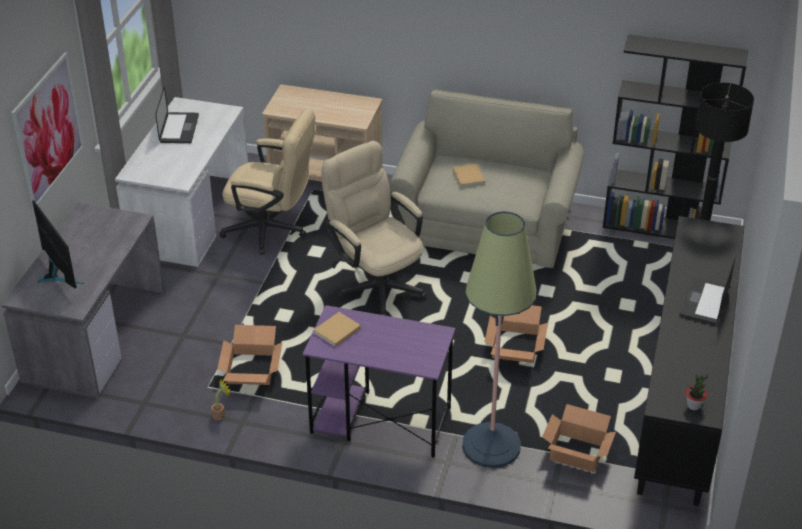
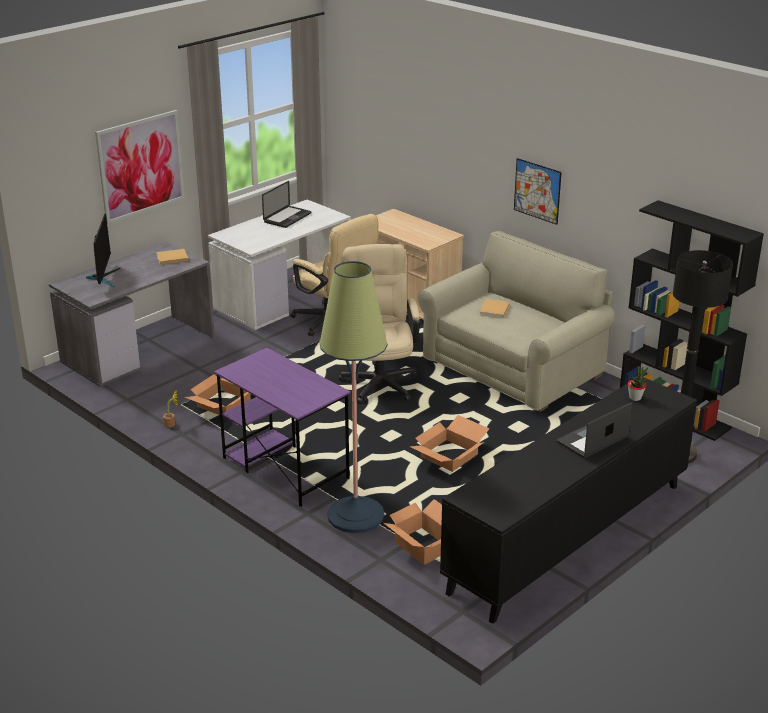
camera: 30 degrees right, 10 degrees down
beige book [314,312,361,347] -> beige book moved to [156,249,189,265]
potted plant [686,375,708,410] -> potted plant moved to [627,366,648,401]
none -> picture [514,158,562,225]

